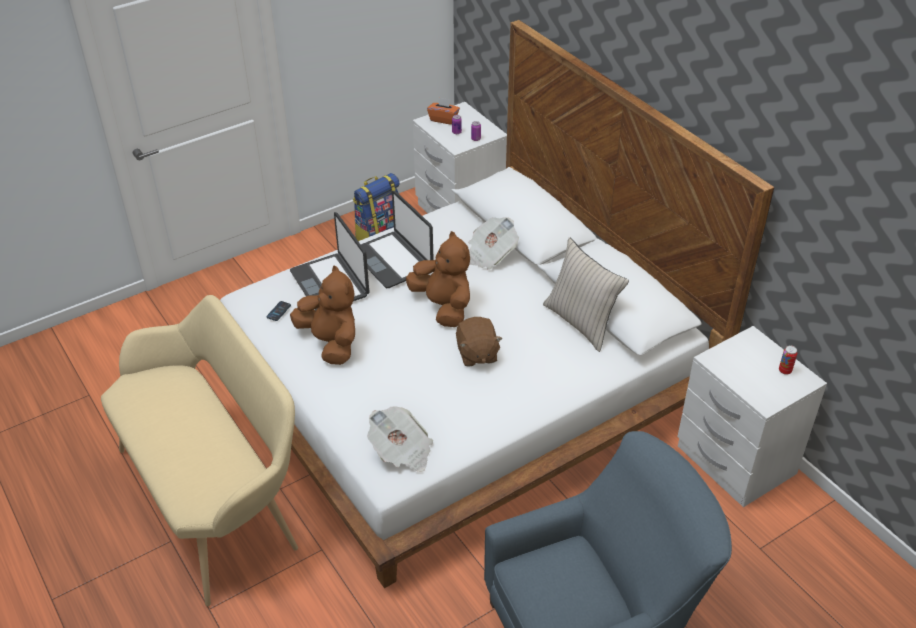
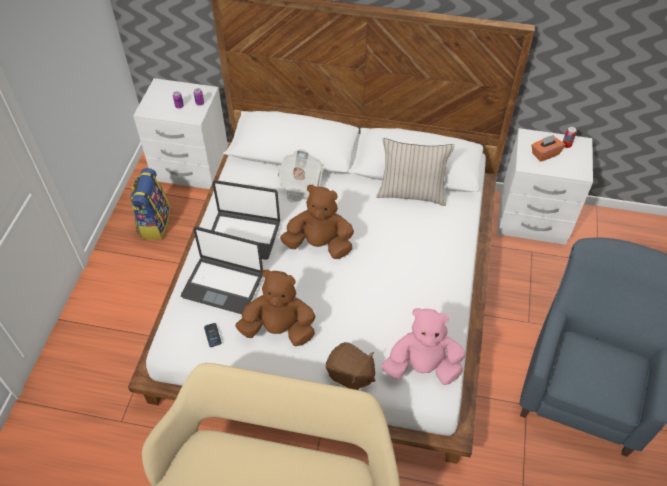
camera: 45 degrees left, 10 degrees up
newspaper [367,406,433,472] -> pink plush toy [382,308,465,385]
orange tissue box [427,97,460,125] -> orange tissue box moved to [531,135,565,162]
brown plush toy [456,317,502,367] -> brown plush toy moved to [326,342,375,390]

